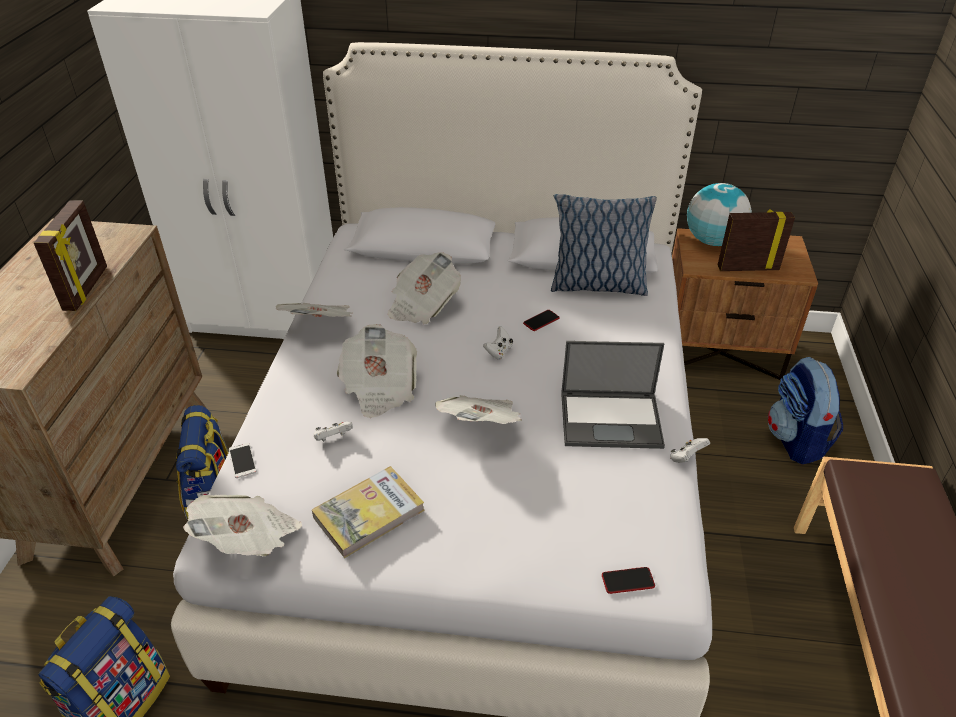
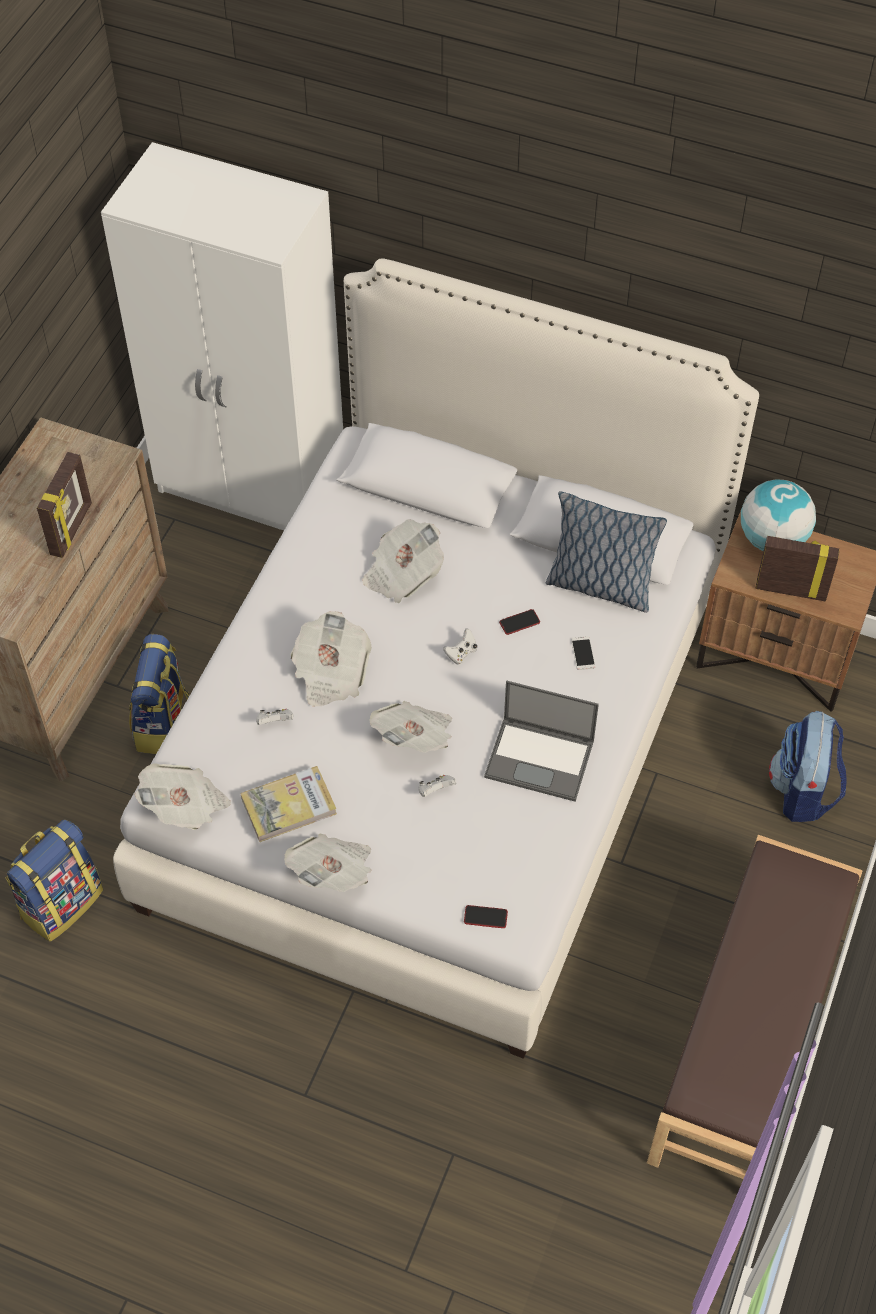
camera: 15 degrees right, 15 degrees up
phone [229,443,257,478] -> phone moved to [571,636,596,670]
newspaper [275,303,353,317] -> newspaper moved to [284,833,372,892]
white game controller [670,438,710,463] -> white game controller moved to [419,775,456,797]

